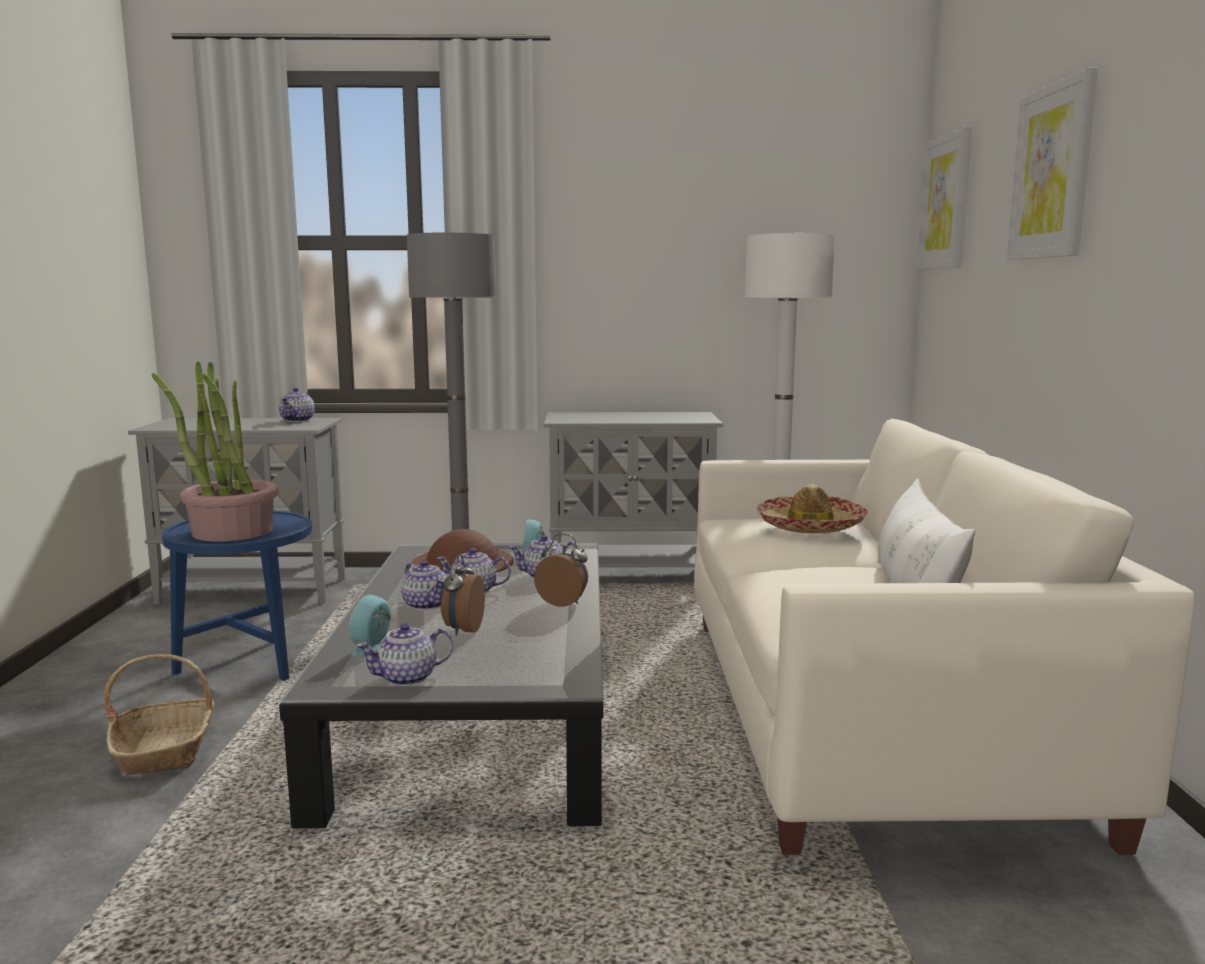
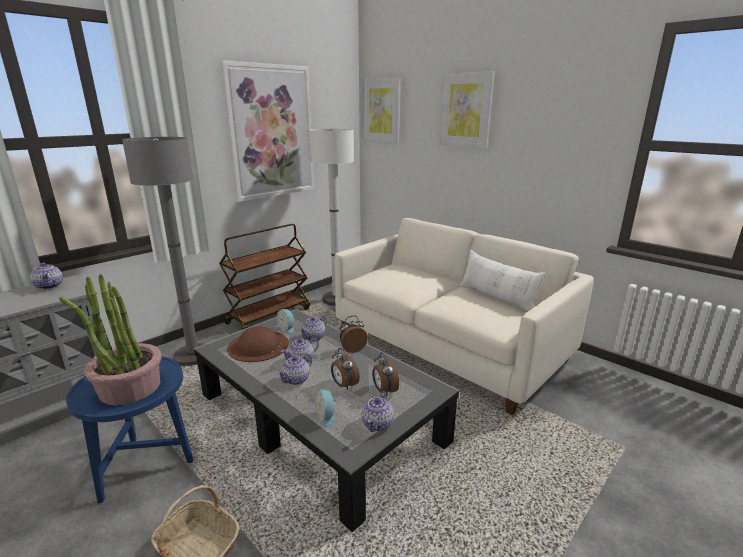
camera: 45 degrees left, 10 degrees up
teapot [401,560,447,610] -> teapot turned 120 degrees clockwise [277,354,312,385]
grey cabinet [544,412,723,568] -> brown cart [219,224,310,330]
hat [757,484,868,533] -> none
none -> picture [220,60,314,202]
none -> alarm clock [372,352,399,394]

